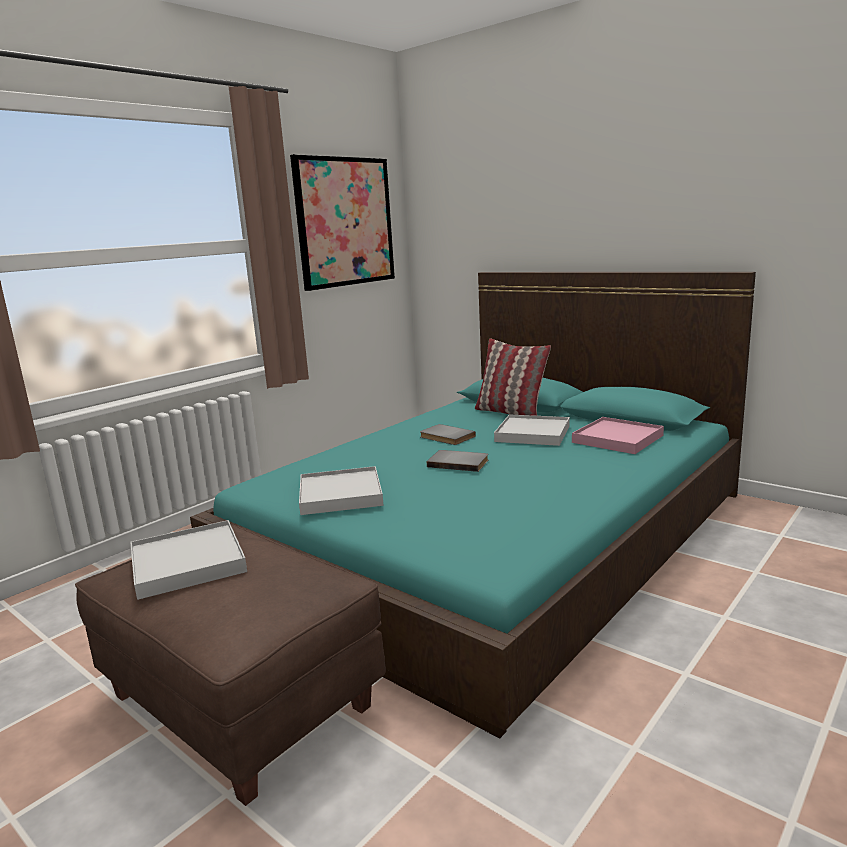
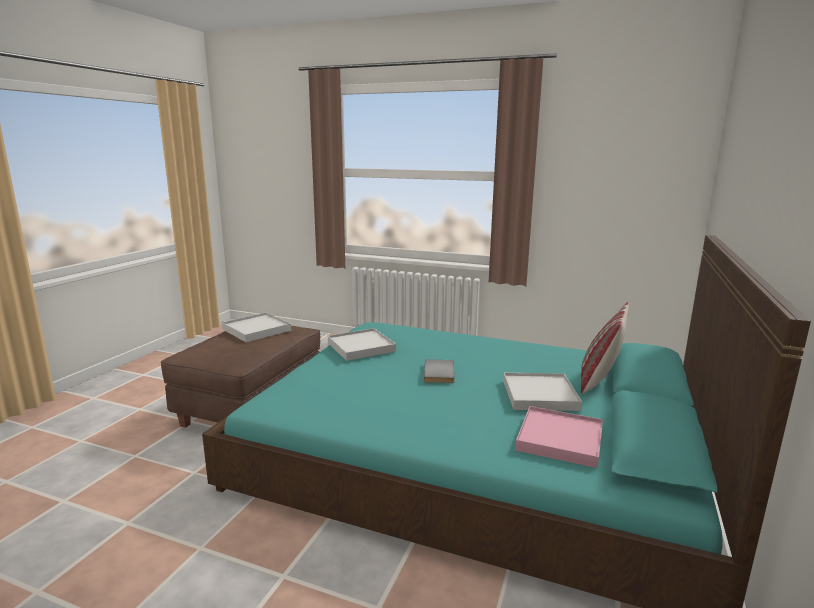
camera: 70 degrees right, 0 degrees up
picture [290,154,395,291] -> none
grey book [420,424,476,445] -> none

